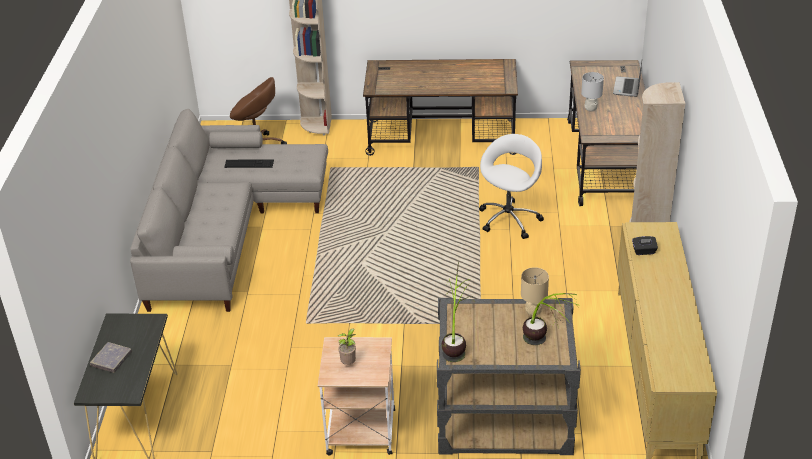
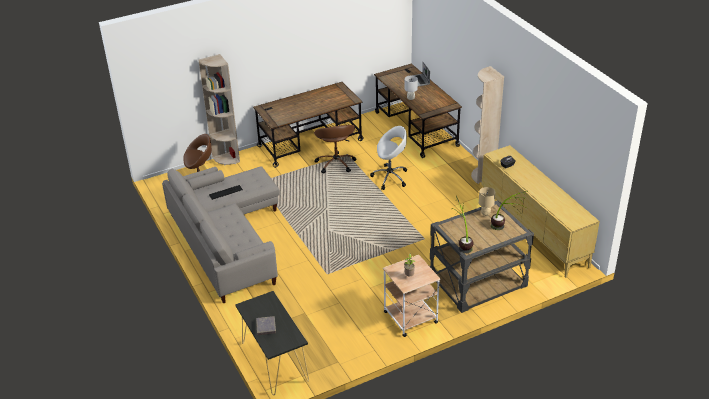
camera: 30 degrees left, 0 degrees up
white office chair [479,134,544,239] -> white office chair turned 75 degrees clockwise [370,126,407,190]
none -> brown office chair [314,125,356,173]

